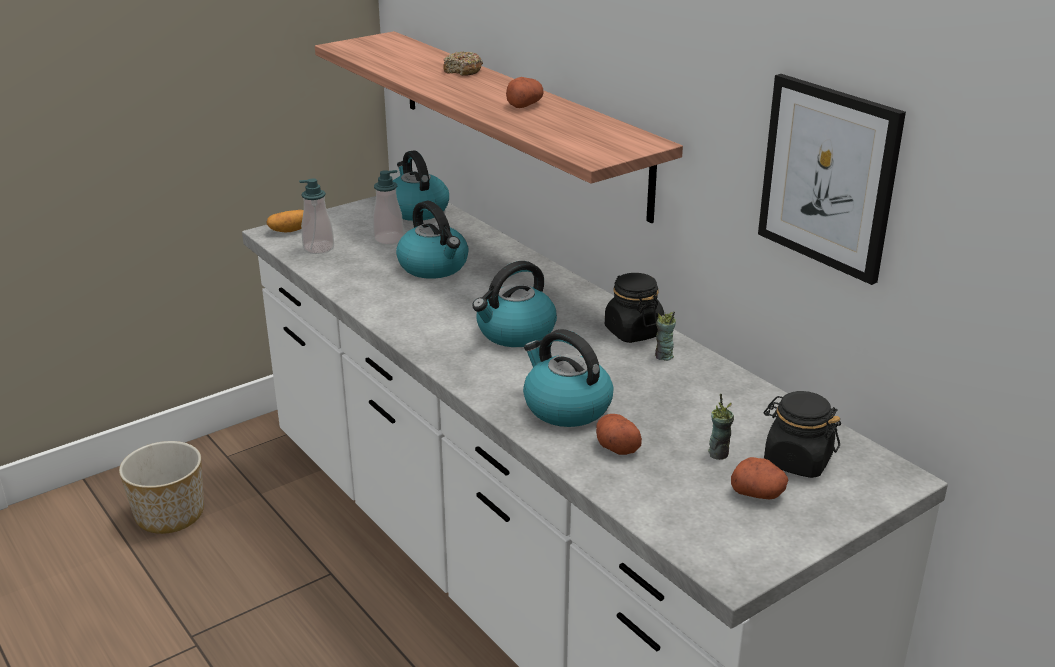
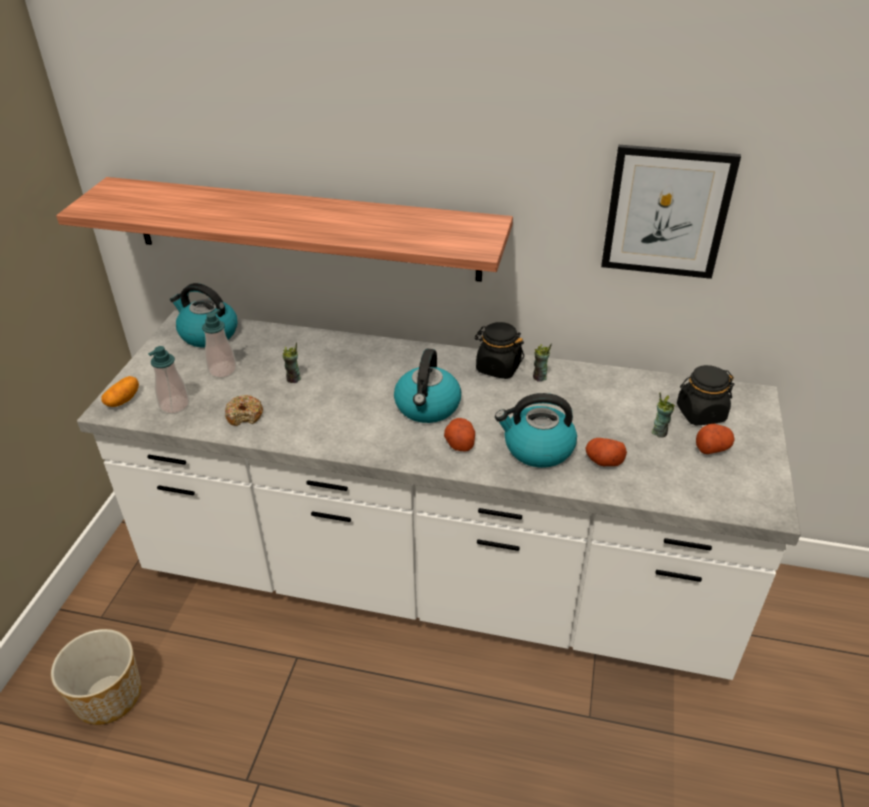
camera: 40 degrees left, 10 degrees up
kettle [396,201,469,279] -> cup [282,342,301,383]
donut [443,51,483,76] -> donut moved to [225,395,263,426]
potato [506,77,544,108] -> potato moved to [444,418,475,452]

